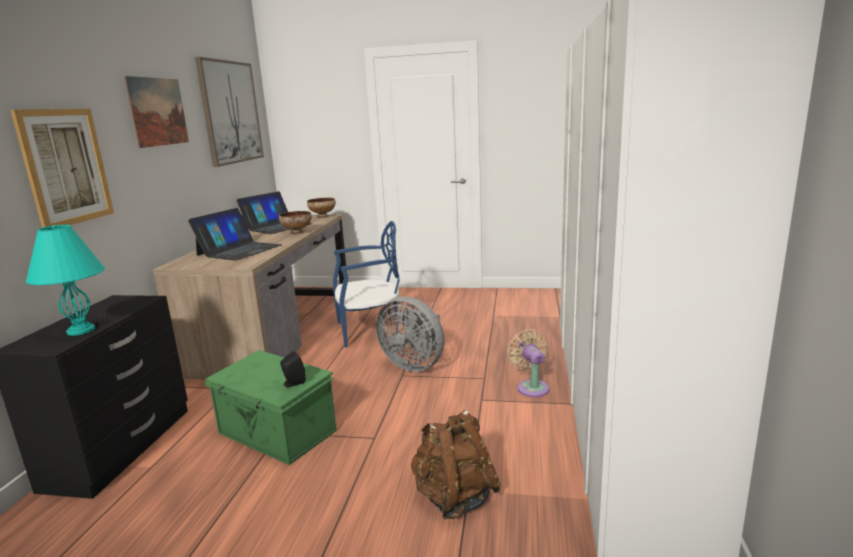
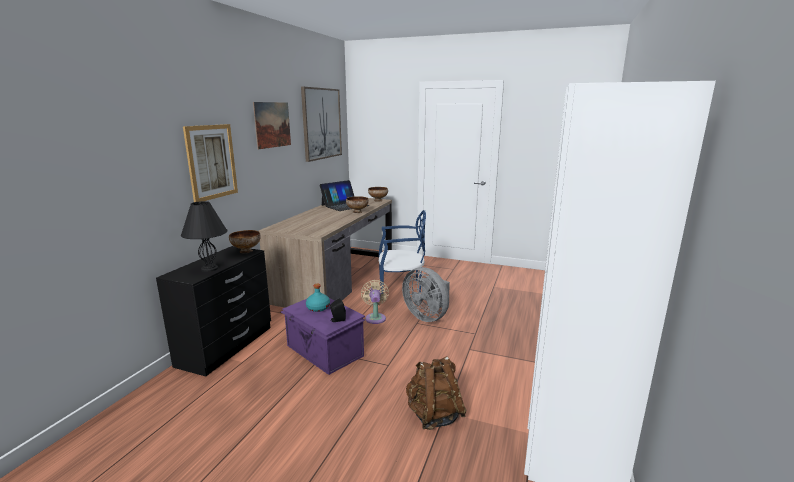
camera: 10 degrees right, 0 degrees up
turquoise table lamp [26,225,105,336] -> black table lamp [181,201,227,272]
laptop [188,208,282,261] -> none
green storage box [203,350,337,465] -> purple storage box [281,298,365,375]
beige fan [507,329,550,397] -> beige fan moved to [361,280,389,324]
none -> bowl [229,230,261,253]
none -> turquoise bottle [306,284,330,312]

